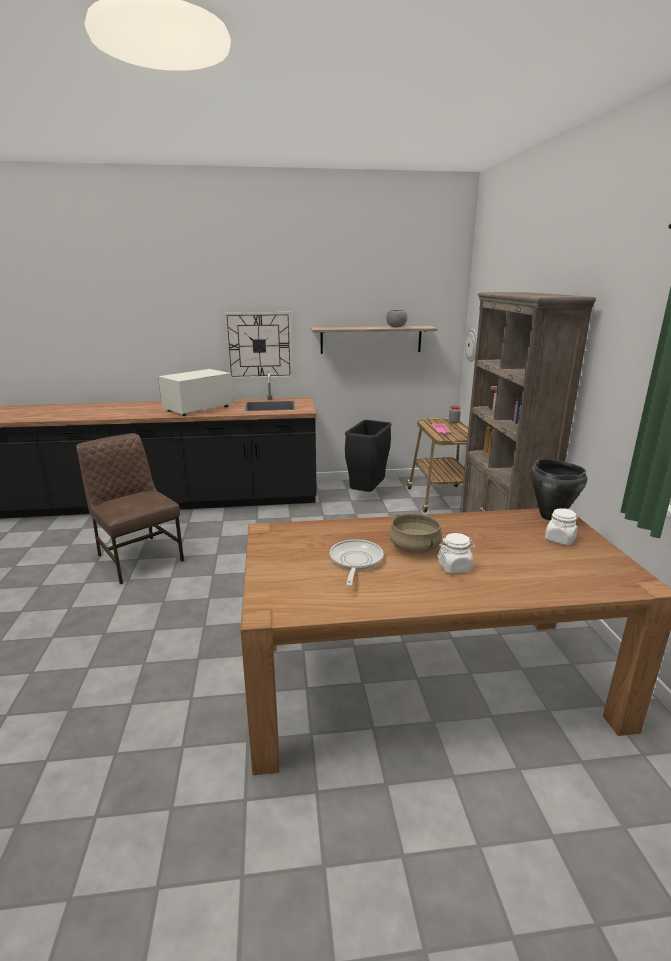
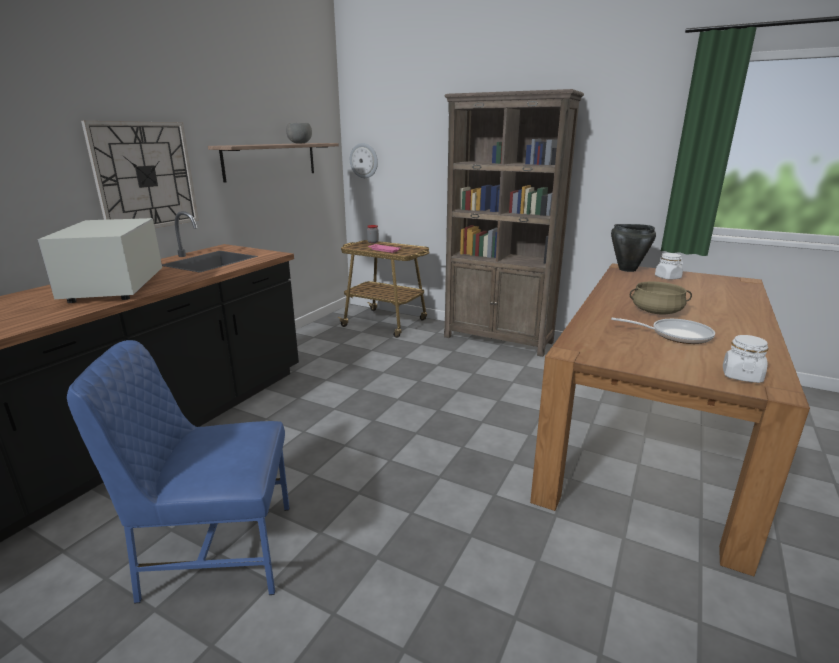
camera: 55 degrees left, 0 degrees up
brown chair [76,433,184,584] -> blue chair [67,340,289,604]
frying pan [330,539,384,587] -> frying pan turned 150 degrees clockwise [611,318,715,344]
black trash can [345,420,392,492] -> none
white jar [438,533,476,573] -> white jar moved to [723,335,768,383]

